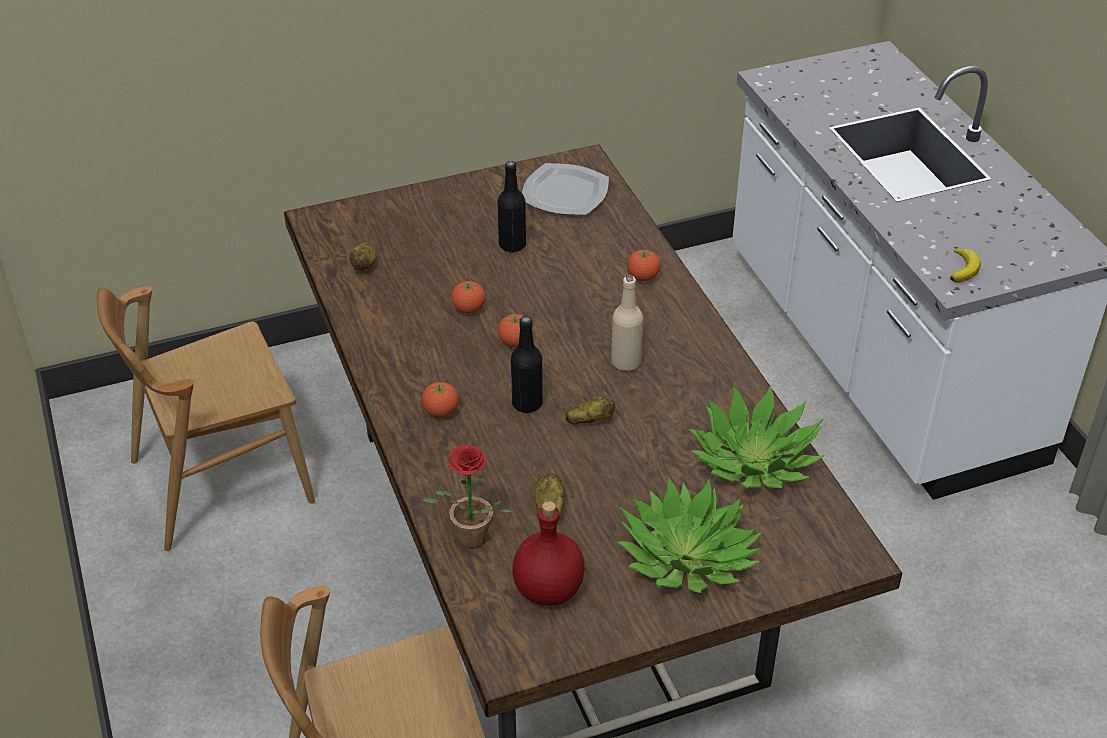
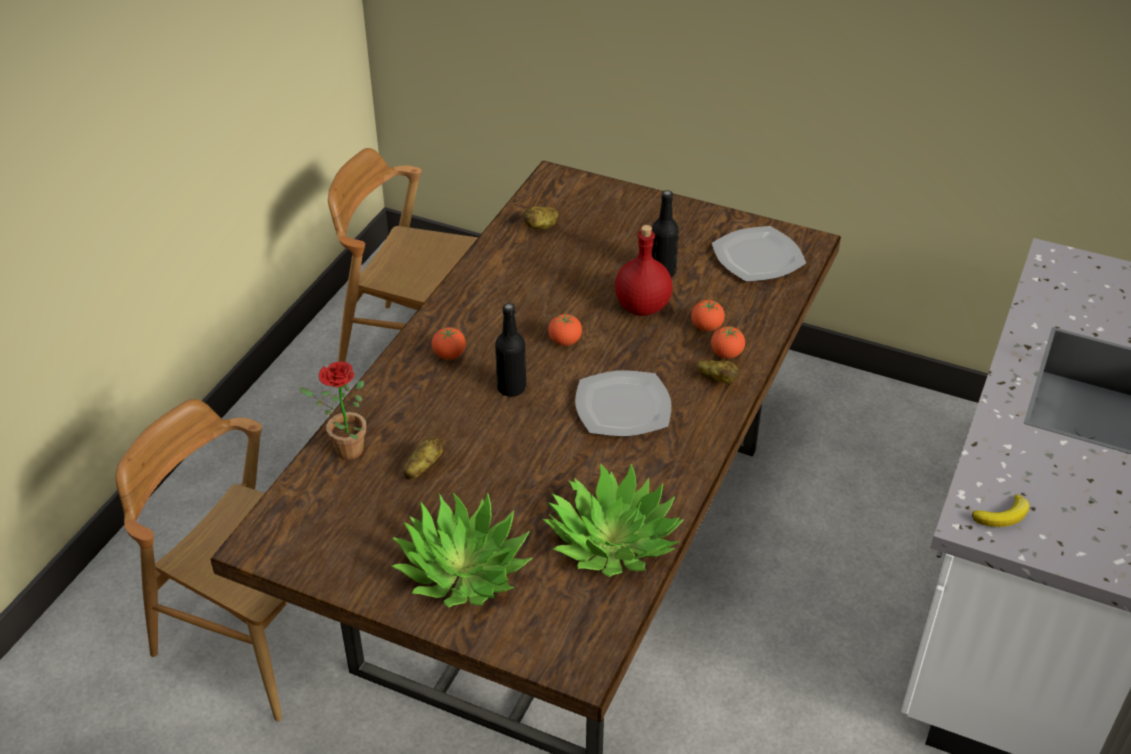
camera: 45 degrees right, 0 degrees up
tomato [451,281,486,313] -> tomato moved to [691,300,725,331]
red bottle [513,501,585,605] -> red bottle moved to [615,225,673,316]
potato [566,396,615,424] -> potato moved to [697,360,739,385]
beige bottle [611,276,643,371] -> plate [575,370,671,436]

